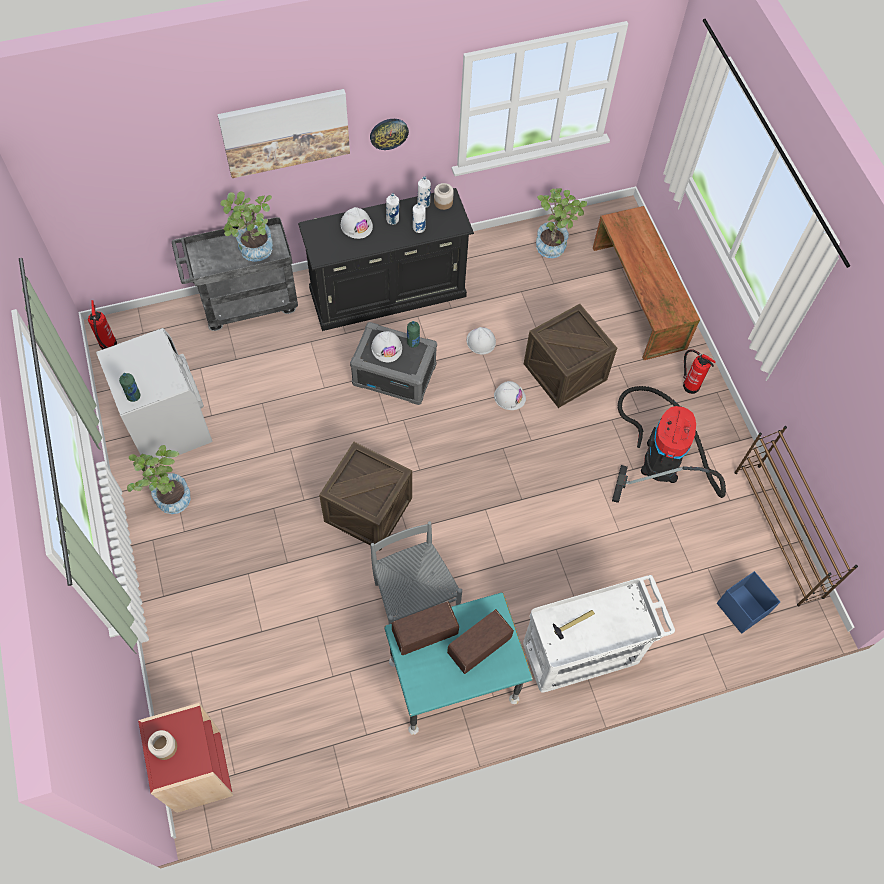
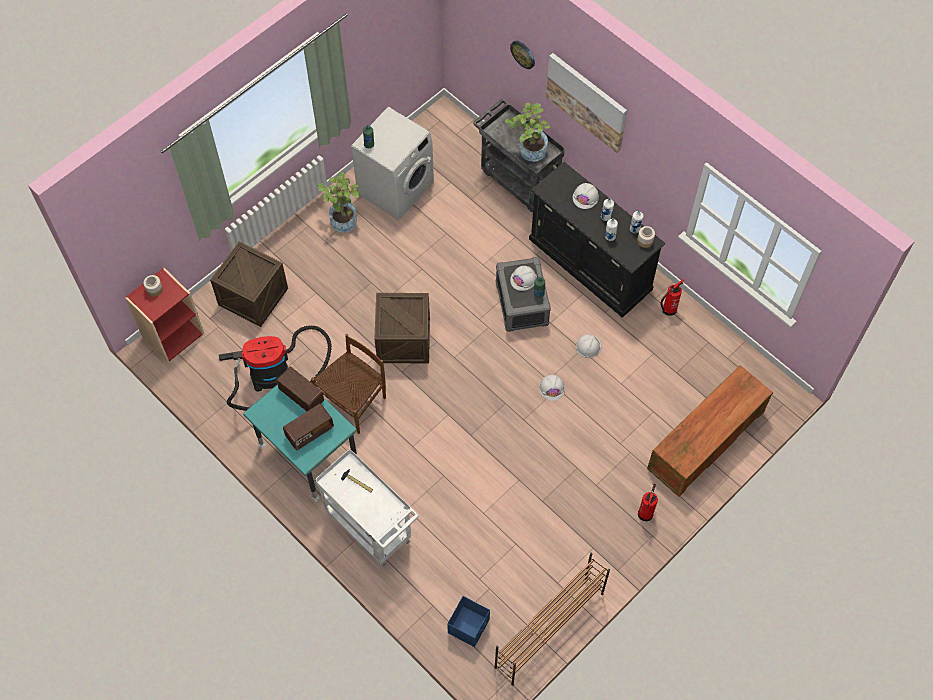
camera: 65 degrees right, 0 degrees up
fire extinguisher [88,300,117,350] -> fire extinguisher moved to [660,279,684,316]
wall clock [370,119,409,150] -> wall clock moved to [510,41,535,69]
grey chair [371,521,462,624] -> brown chair [311,334,386,434]
radio [447,609,514,674] -> radio turned 120 degrees clockwise [283,404,334,450]
crate [524,304,617,408] -> crate moved to [210,241,288,327]
potted plant [536,188,587,258] -> none
vacuum cleaner [612,386,726,503] -> vacuum cleaner moved to [219,325,332,411]

